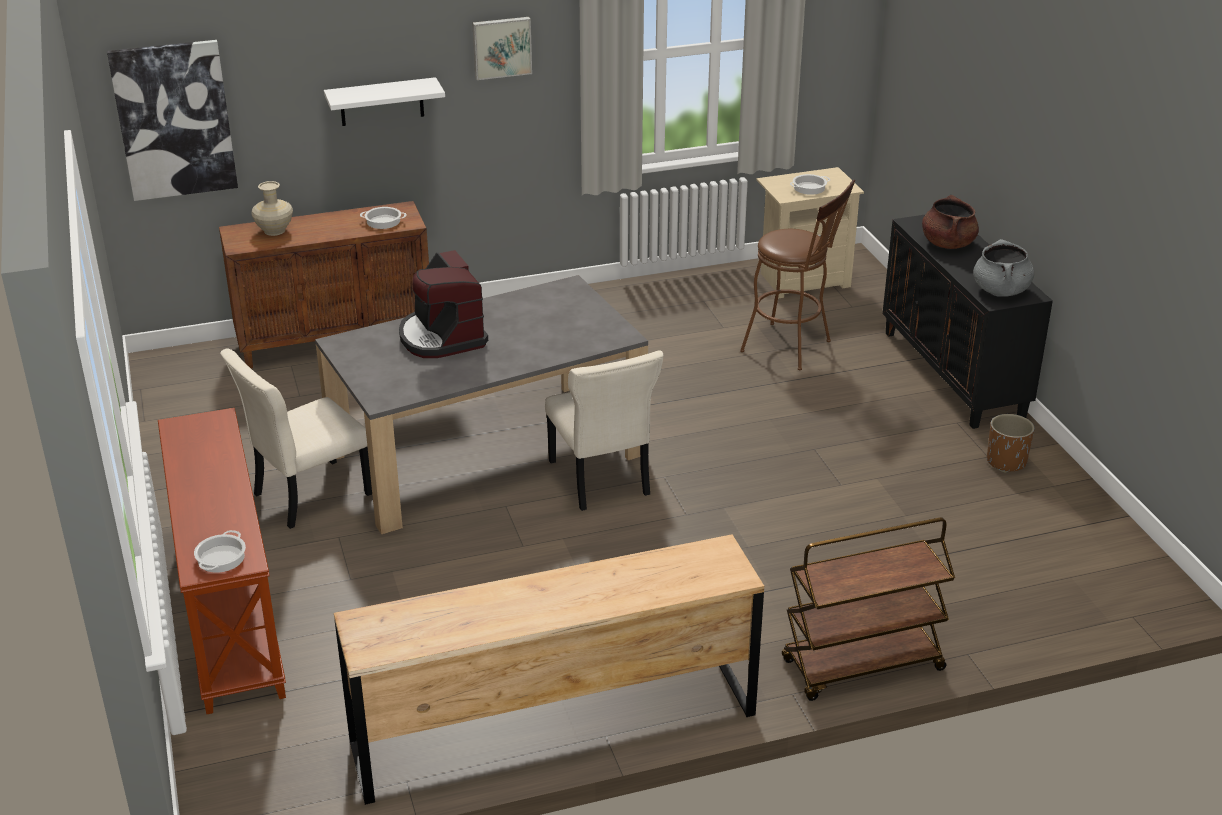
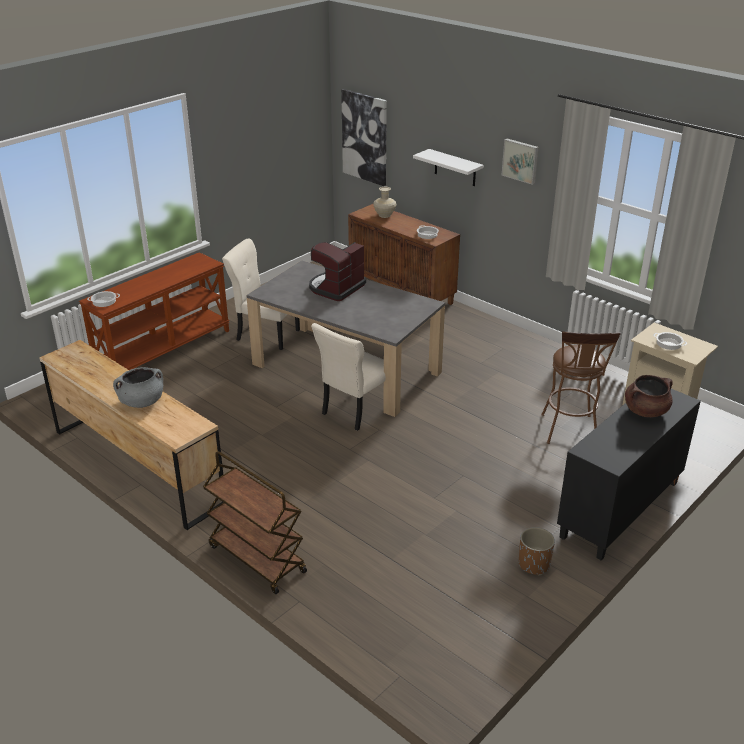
camera: 60 degrees right, 0 degrees up
grey cooking pot [973,239,1034,297] -> grey cooking pot moved to [113,367,163,408]

